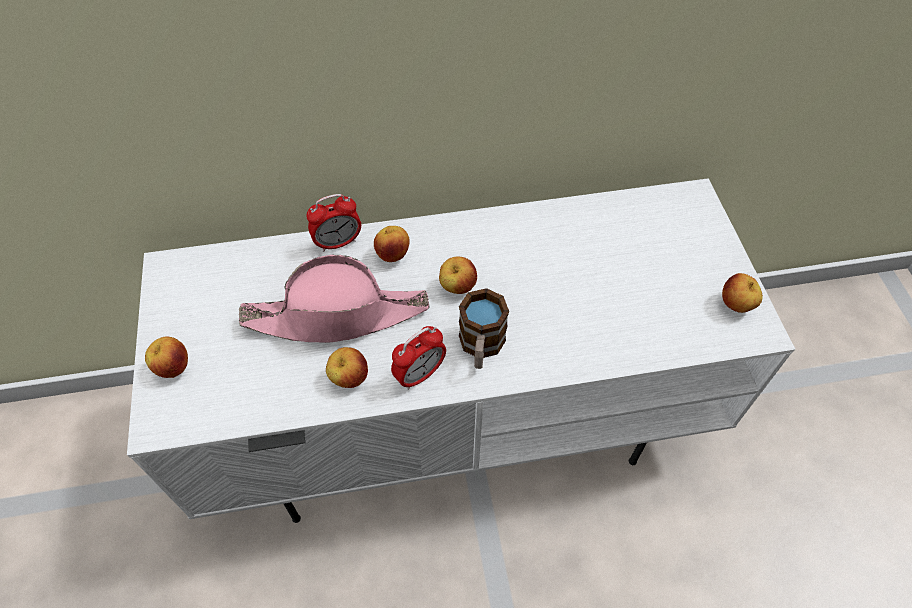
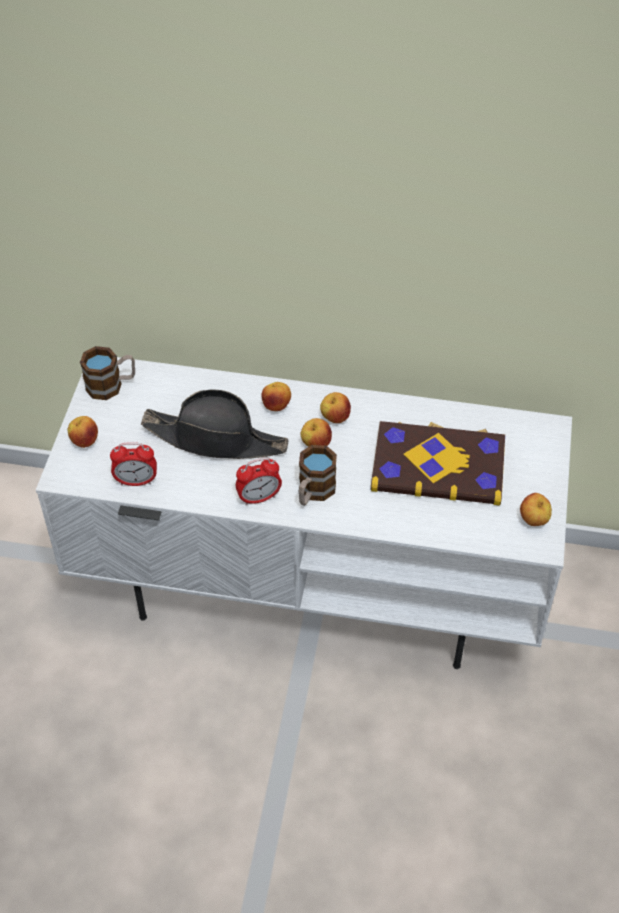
camera: 20 degrees right, 5 degrees down
pink hat [239,255,430,343] -> black hat [141,389,289,459]
alarm clock [306,194,361,252] -> alarm clock moved to [110,442,157,486]
apple [326,347,368,388] -> apple moved to [320,392,351,423]
none -> mug [80,346,135,400]
none -> book [371,421,505,506]

